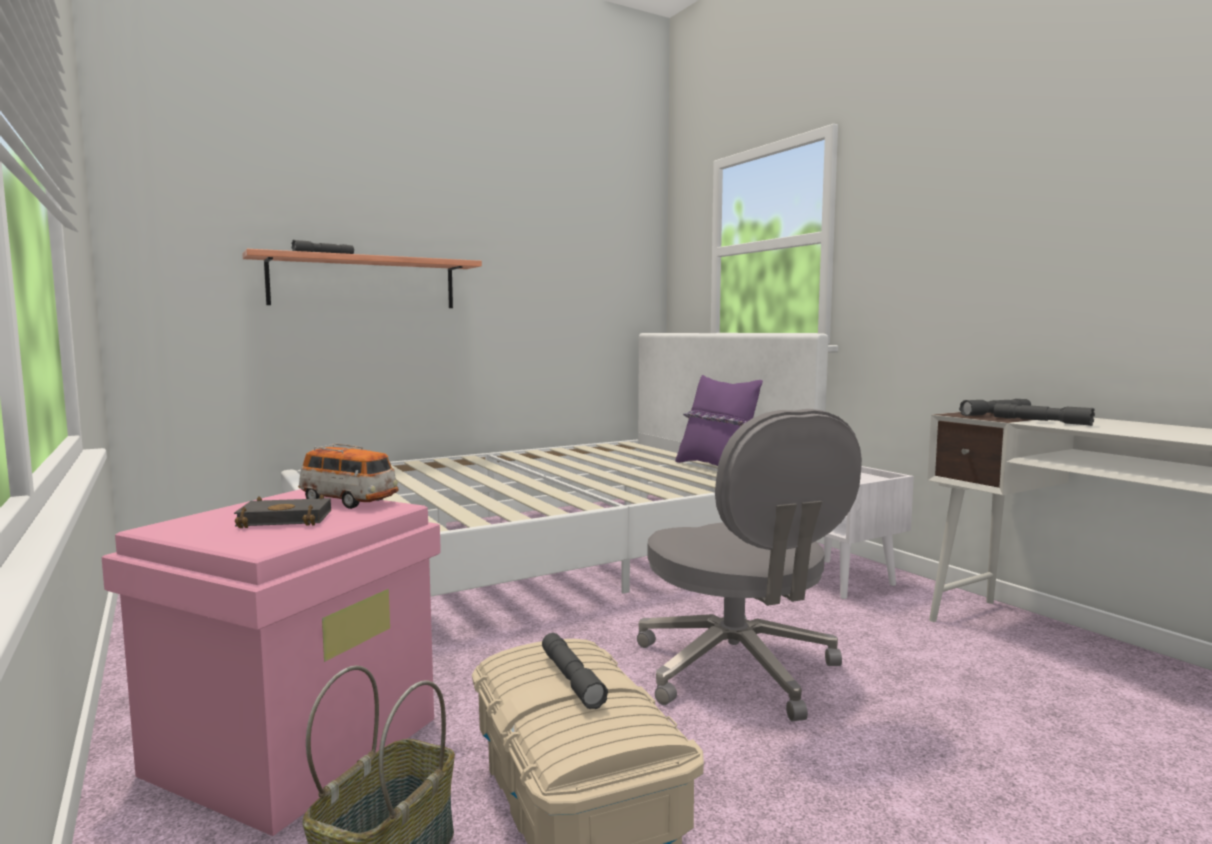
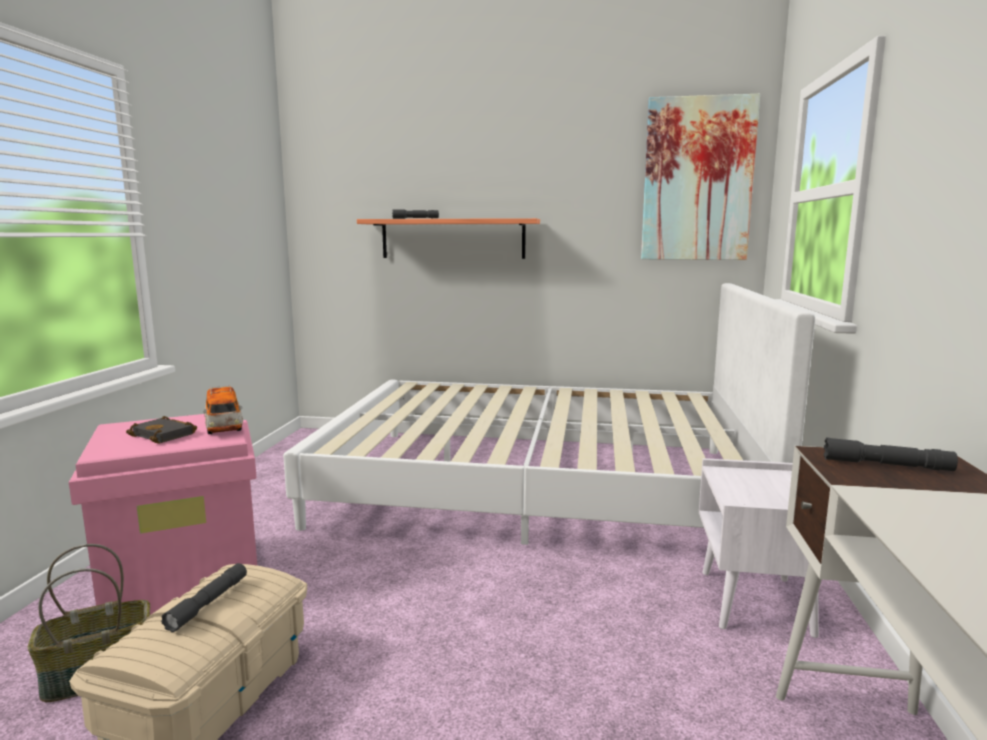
camera: 40 degrees right, 5 degrees up
grey office chair [637,409,862,721] -> none
purple pillow [675,375,763,466] -> none
grey flashlight [994,403,1095,426] -> none
none -> picture [641,94,760,260]

